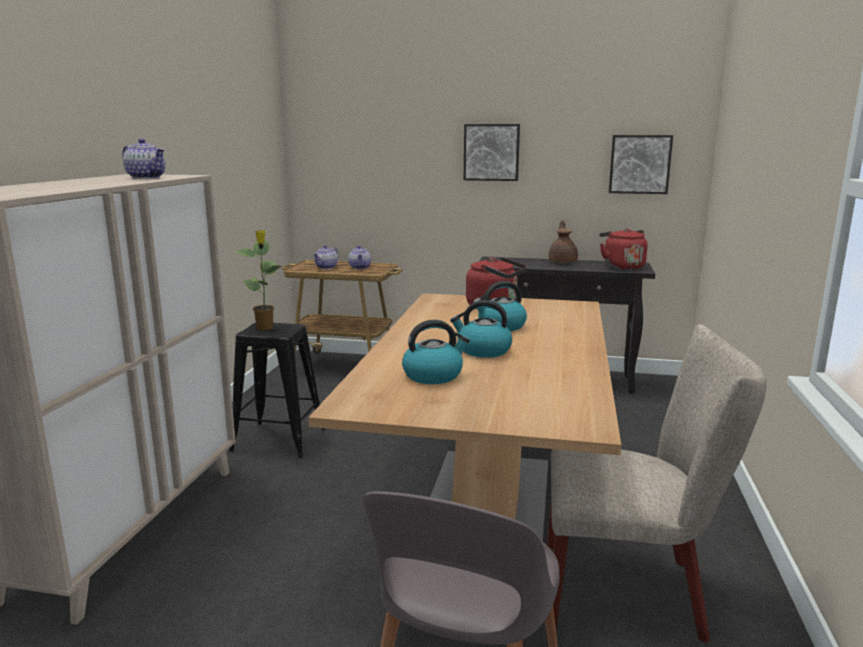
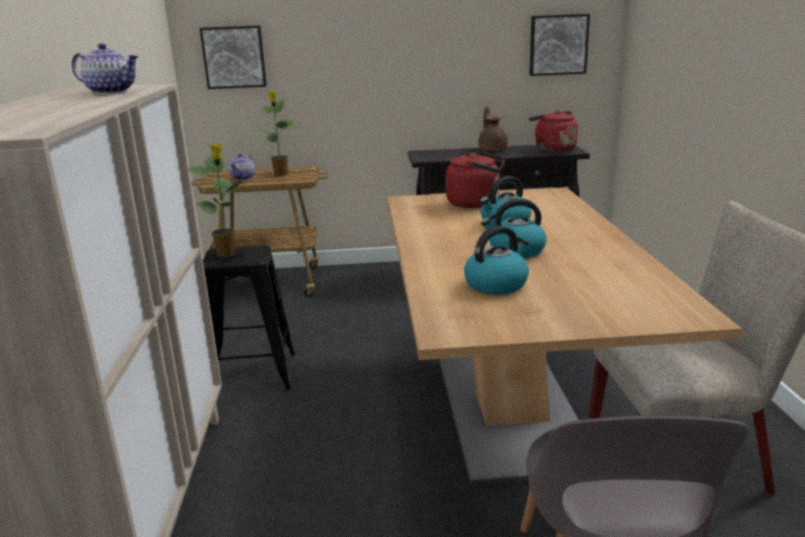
camera: 15 degrees left, 5 degrees up
teapot [348,245,371,269] -> potted plant [257,91,295,176]
picture [464,124,520,181] -> picture moved to [200,25,267,89]

